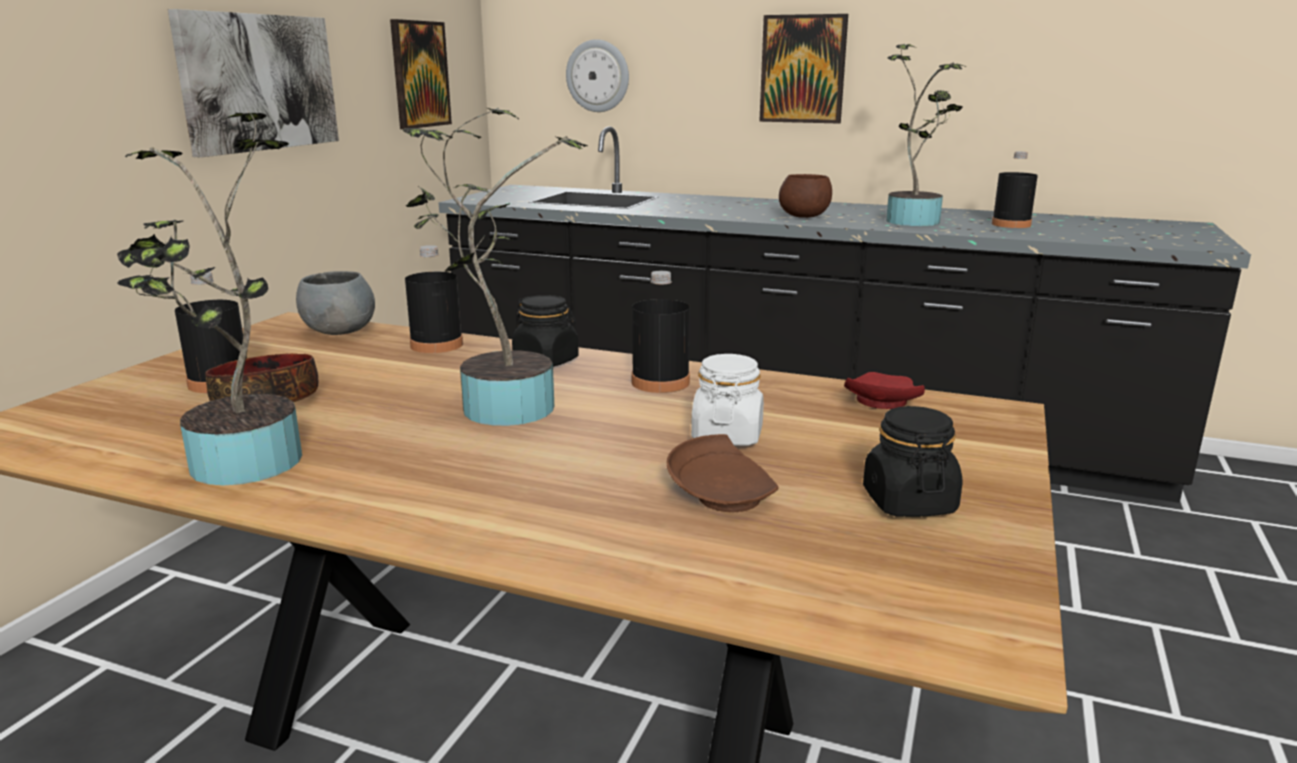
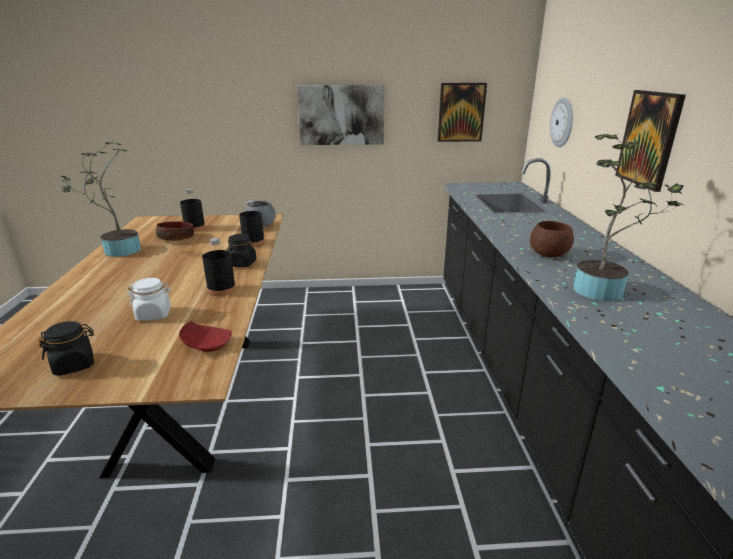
camera: 65 degrees right, 5 degrees up
potted plant [402,107,588,426] -> none
brown plate [667,434,778,512] -> none
black bottle [992,152,1038,228] -> none

